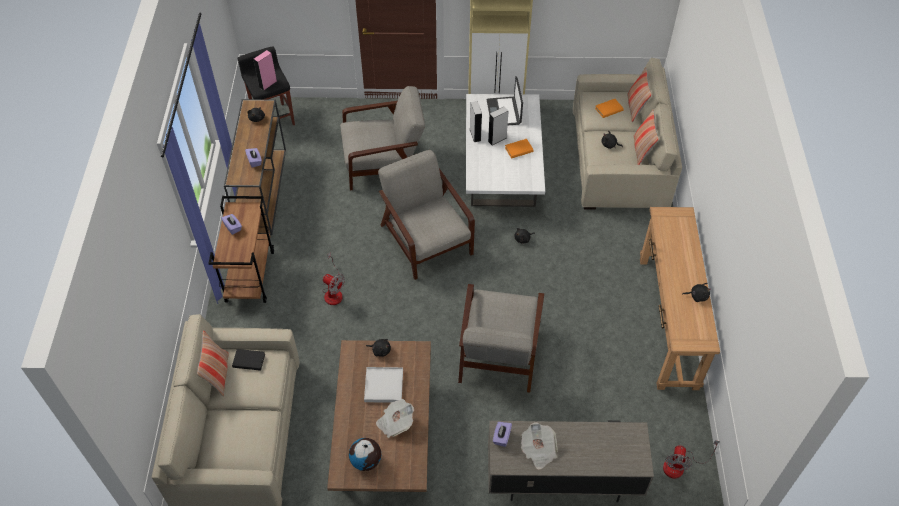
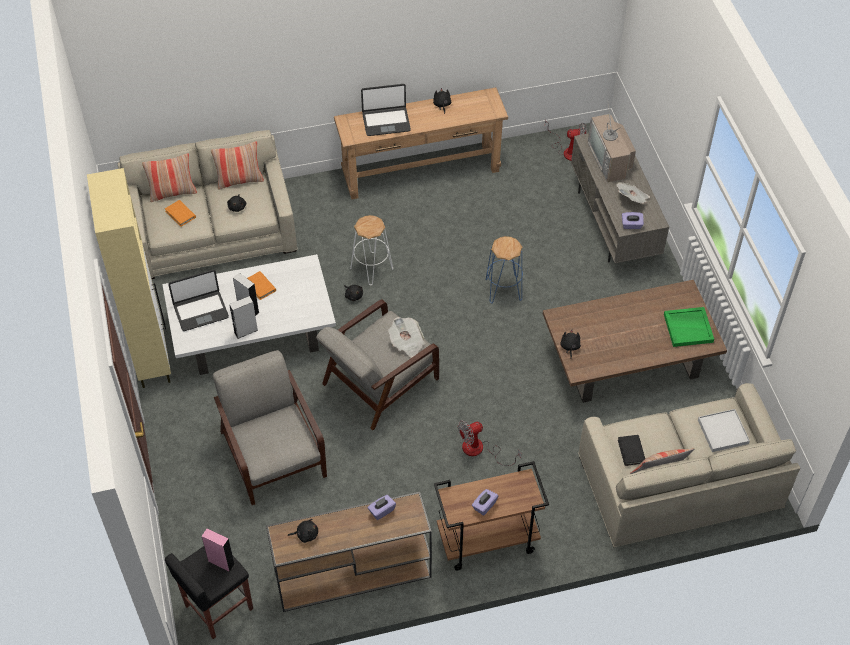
camera: 105 degrees left, 0 degrees up
fan [322,252,345,305] -> fan turned 135 degrees counterclockwise [458,420,521,466]
globe [349,438,381,471] -> green tray [664,307,714,347]
white tray [364,367,403,403] -> white tray moved to [698,409,750,452]
newspaper [376,399,414,438] -> newspaper moved to [388,317,425,358]
grey armchair [458,284,544,392] -> blue stool [486,236,523,303]
none -> white stool [350,215,393,285]
none -> laptop [361,84,411,136]
none -> television [588,104,636,182]

